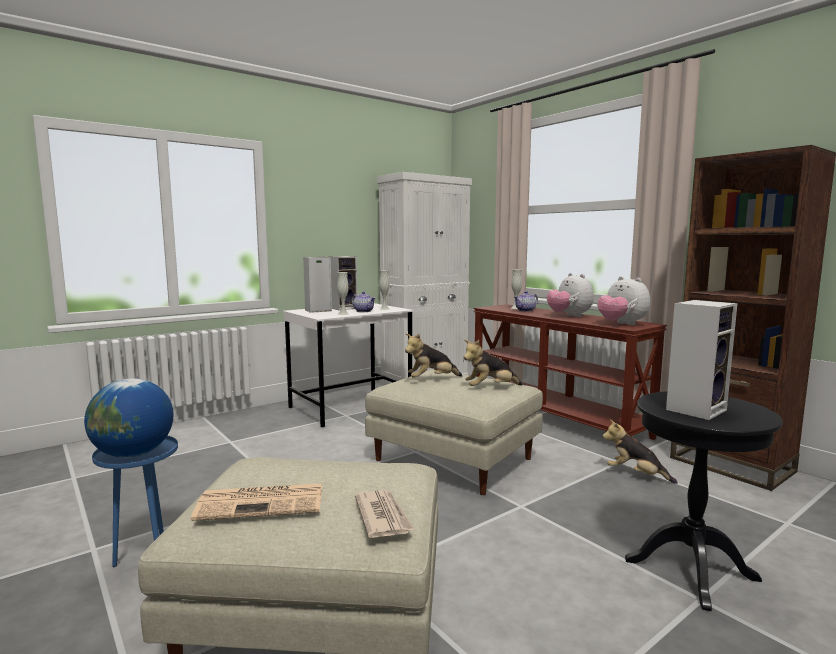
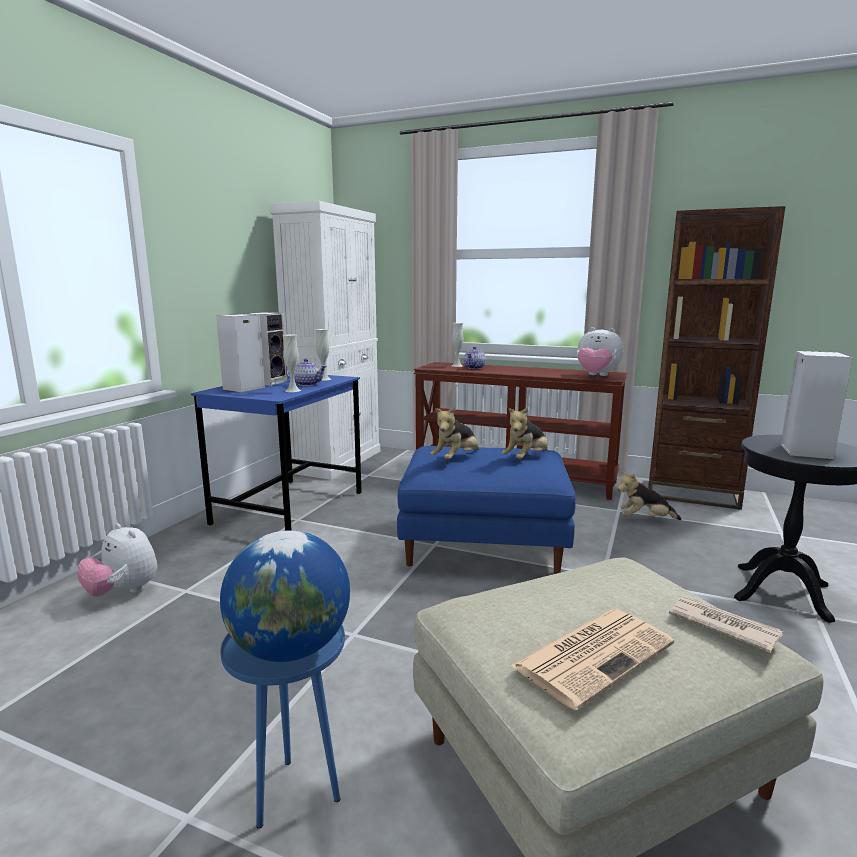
camera: 30 degrees left, 5 degrees up
white desk [283,303,414,428] -> blue desk [191,372,361,531]
beige ottoman [365,370,543,495] -> blue ottoman [397,446,576,574]
plush toy [547,273,594,317] -> plush toy moved to [78,523,157,597]

